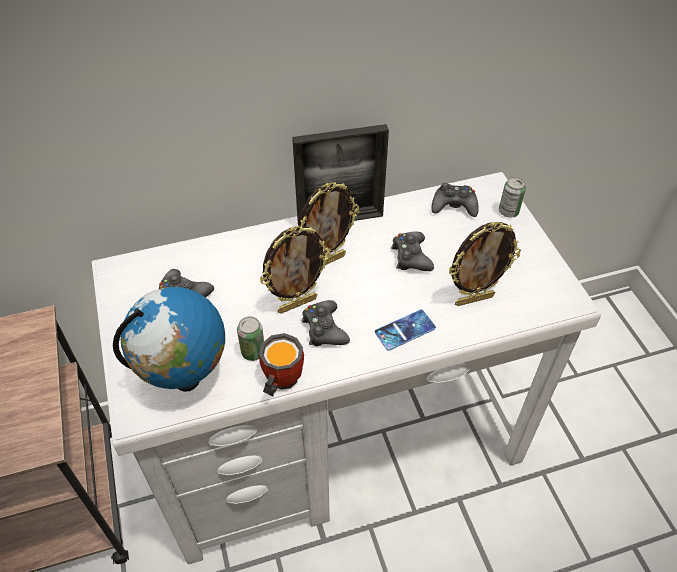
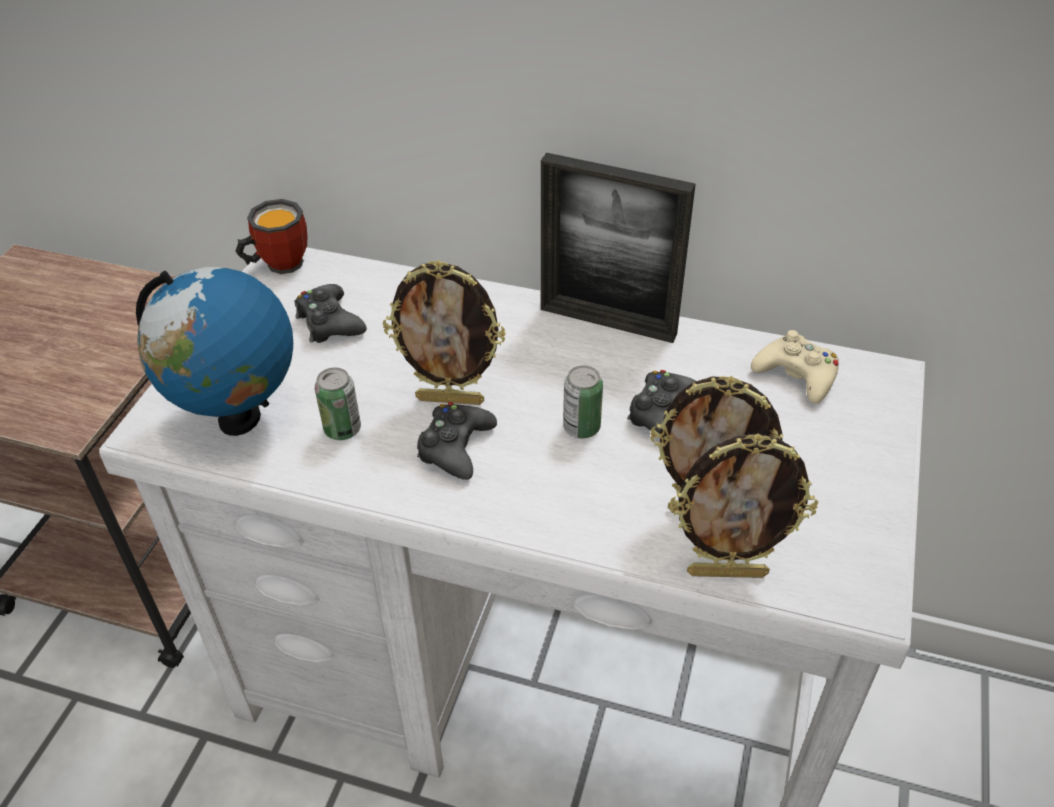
camera: 35 degrees right, 5 degrees down
mug [259,333,304,396] -> mug moved to [235,199,307,274]
picture frame [299,182,359,265] -> picture frame moved to [670,433,818,578]
phone [375,309,436,351] -> none
black game controller [432,183,479,217] -> beige game controller [751,330,839,404]
can [499,177,526,218] -> can moved to [563,366,603,438]

